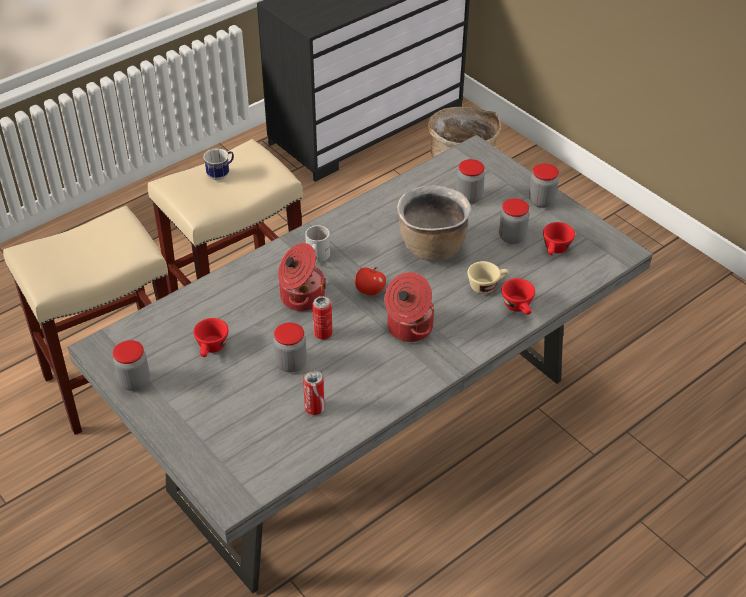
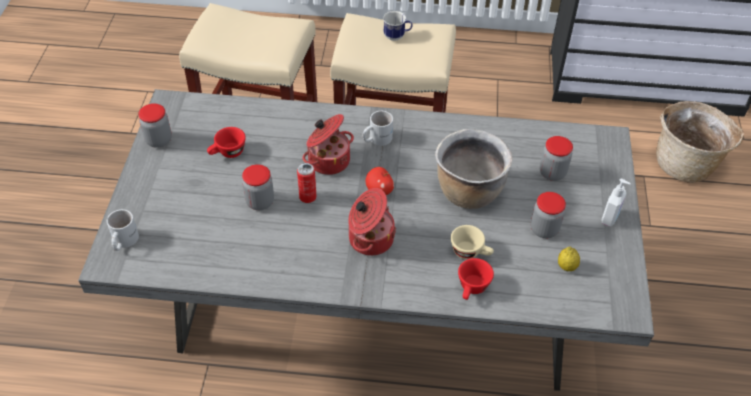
camera: 45 degrees right, 5 degrees up
can [303,370,325,415] -> none
jar [529,163,559,208] -> soap dispenser [601,179,631,227]
red cup [543,222,575,255] -> lemon [558,247,580,271]
none -> white mug [107,209,139,251]

